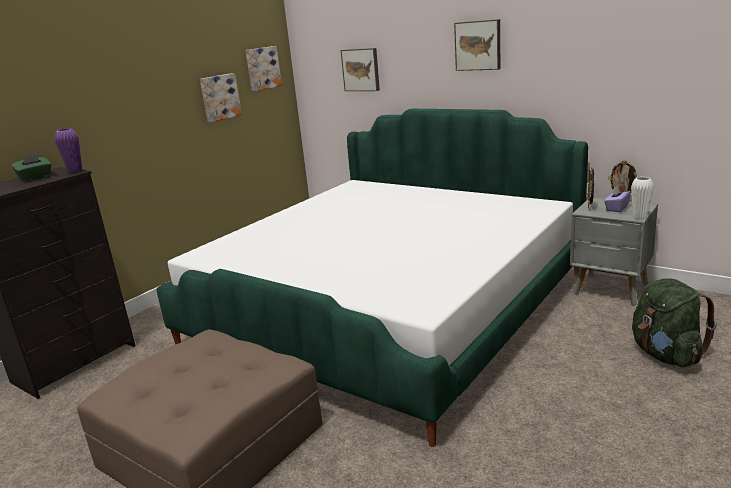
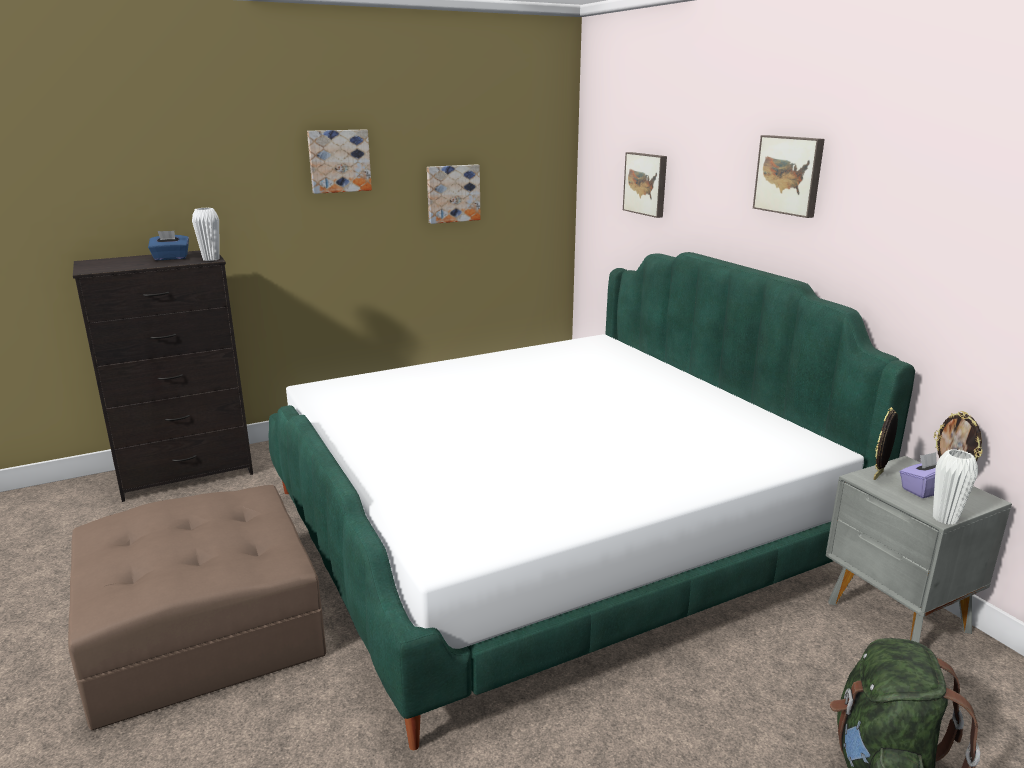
camera: 25 degrees right, 0 degrees up
green tissue box [12,153,51,182] -> blue tissue box [148,231,189,260]
purple vase [55,128,83,174] -> white vase [192,208,219,261]
picture [245,46,282,91] -> picture moved to [307,130,372,194]

